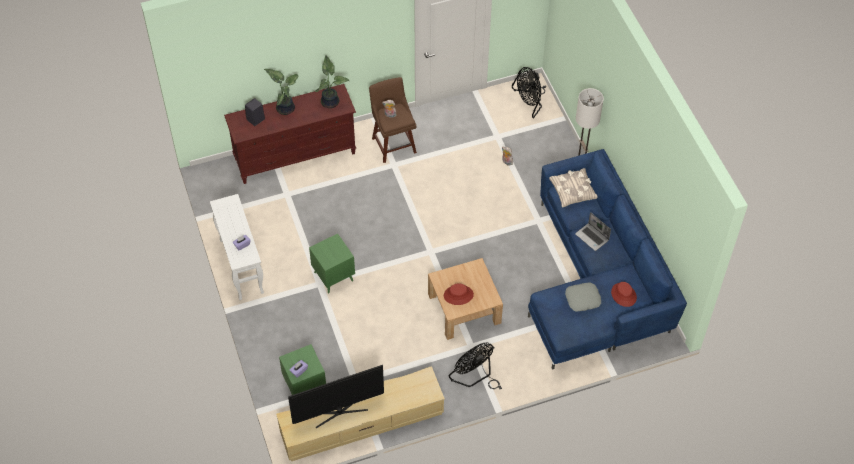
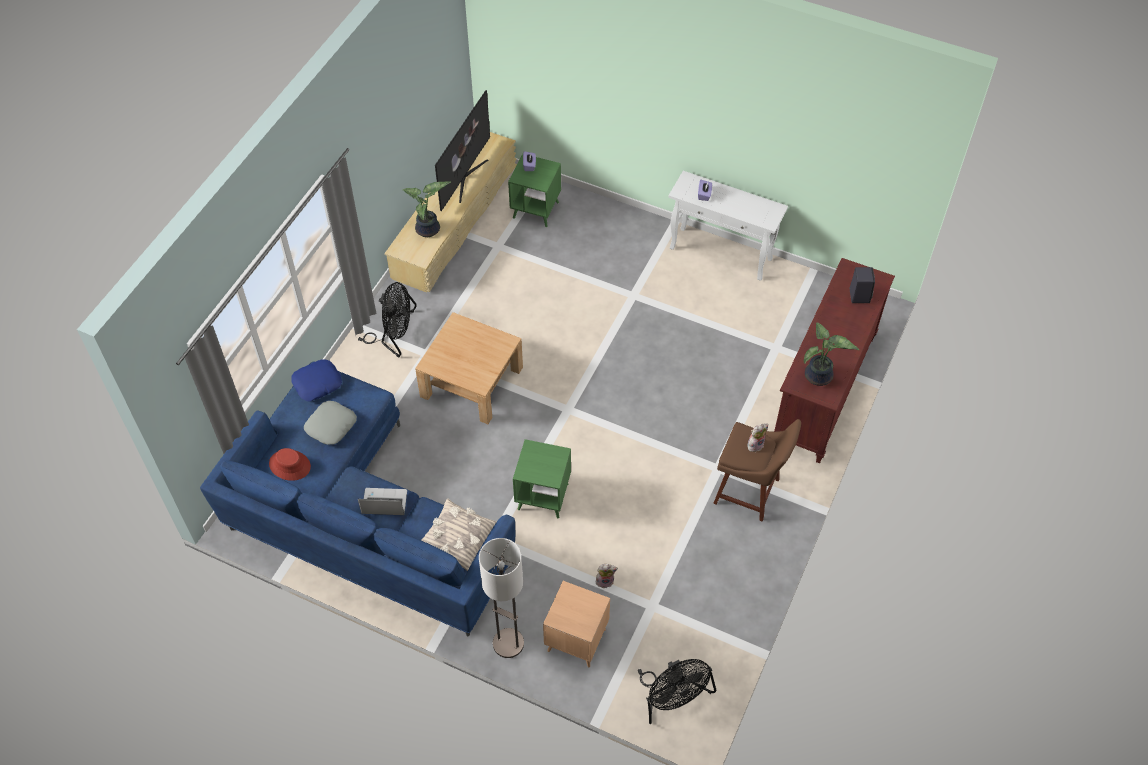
camera: 135 degrees right, 0 degrees up
potted plant [264,69,299,115] -> potted plant moved to [403,181,451,237]
green side table [309,234,355,294] -> green side table moved to [513,439,571,519]
red hat [444,283,474,305] -> none
black fan [512,67,546,119] -> black fan turned 135 degrees clockwise [638,659,716,724]
none -> blue pillow [291,359,342,402]
none -> brown side table [543,581,610,667]

